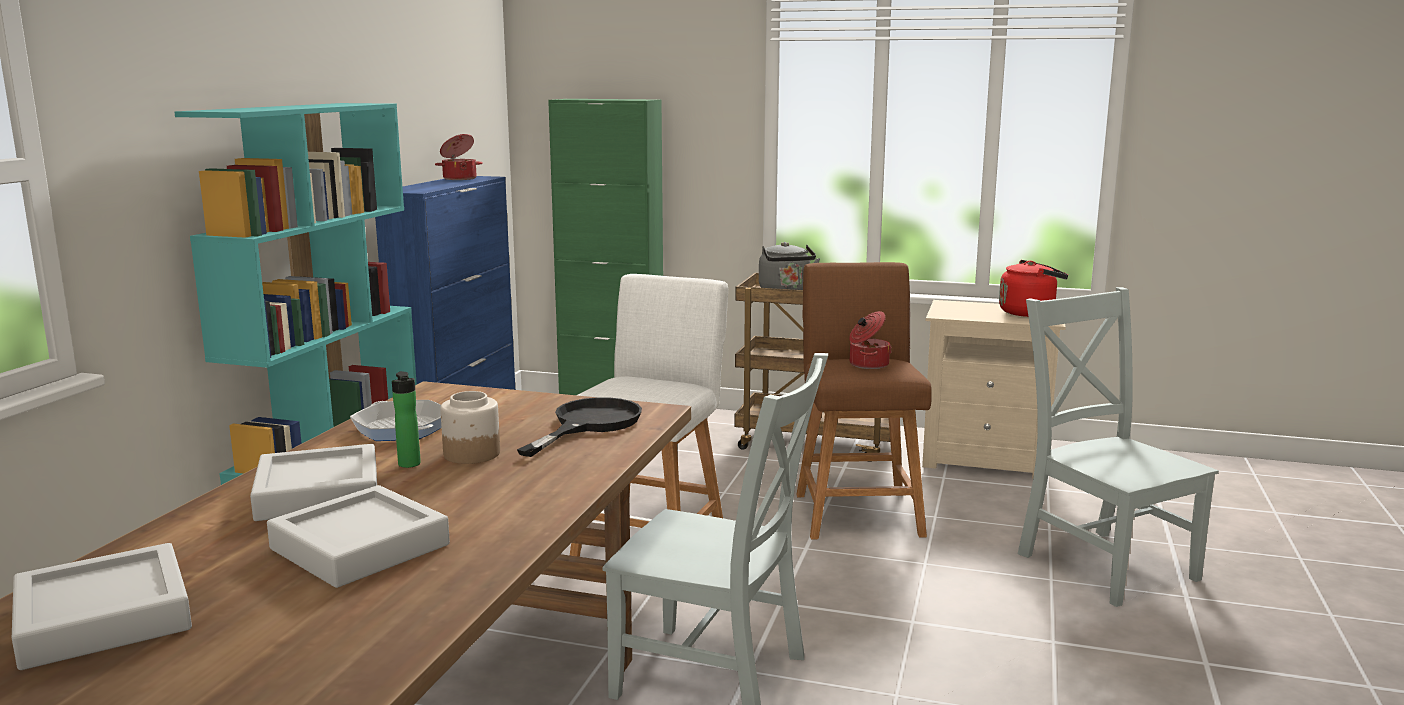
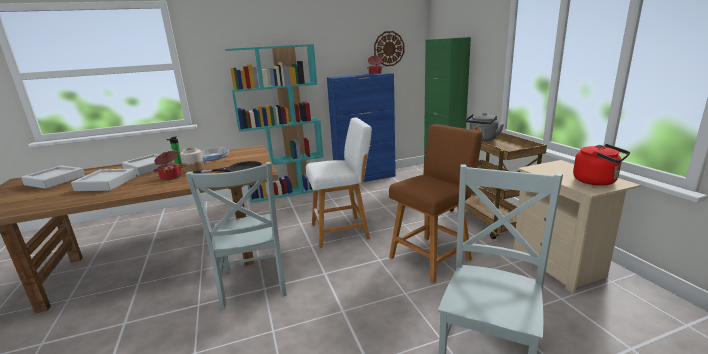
camera: 55 degrees right, 5 degrees up
cooking pot [849,311,892,369] -> cooking pot moved to [153,151,185,180]
none -> wall clock [374,31,404,66]

